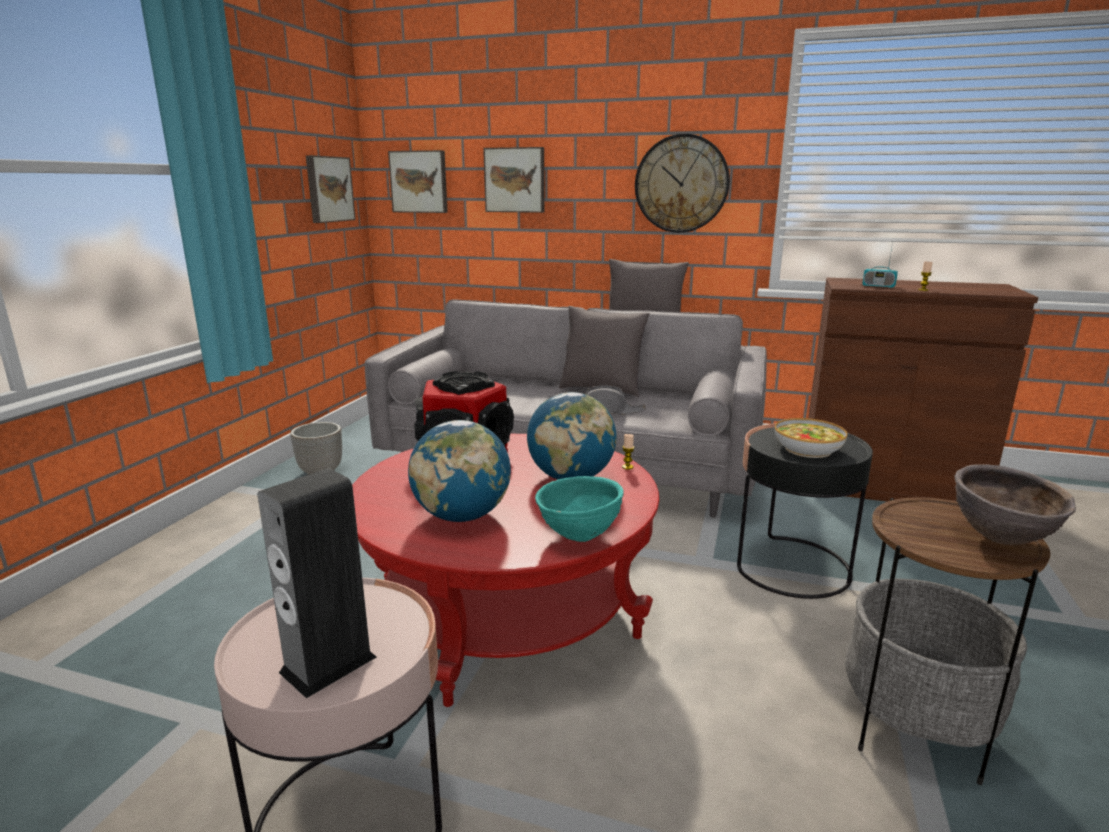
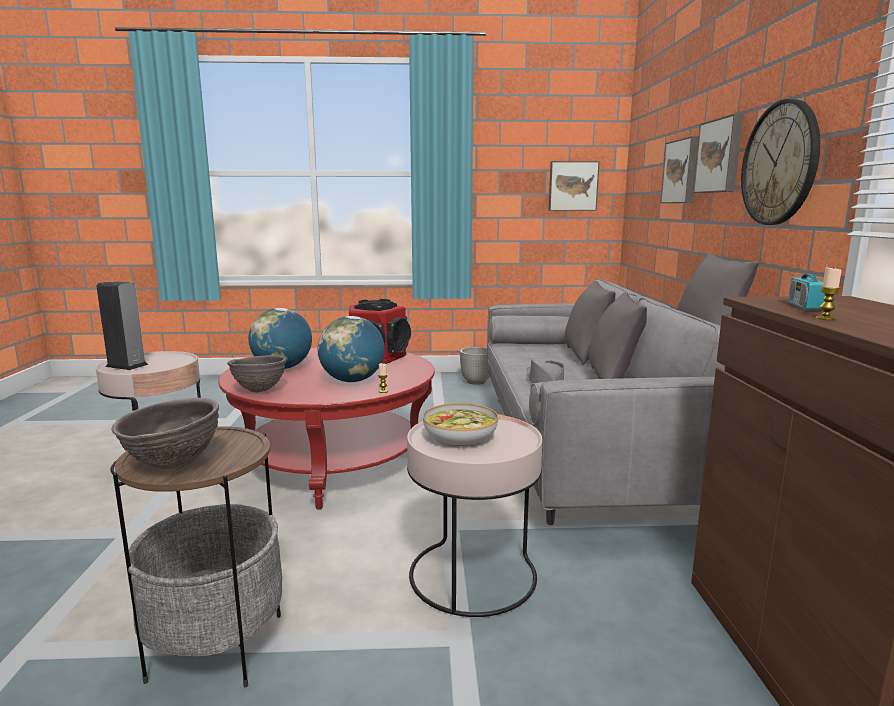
camera: 70 degrees right, 5 degrees down
picture [388,150,448,213] -> picture moved to [693,114,743,193]
turquoise bowl [535,476,624,542] -> brown bowl [227,356,286,393]
black side table [737,423,873,599] -> pink side table [407,414,543,617]
none -> grey pillow [565,281,615,365]

